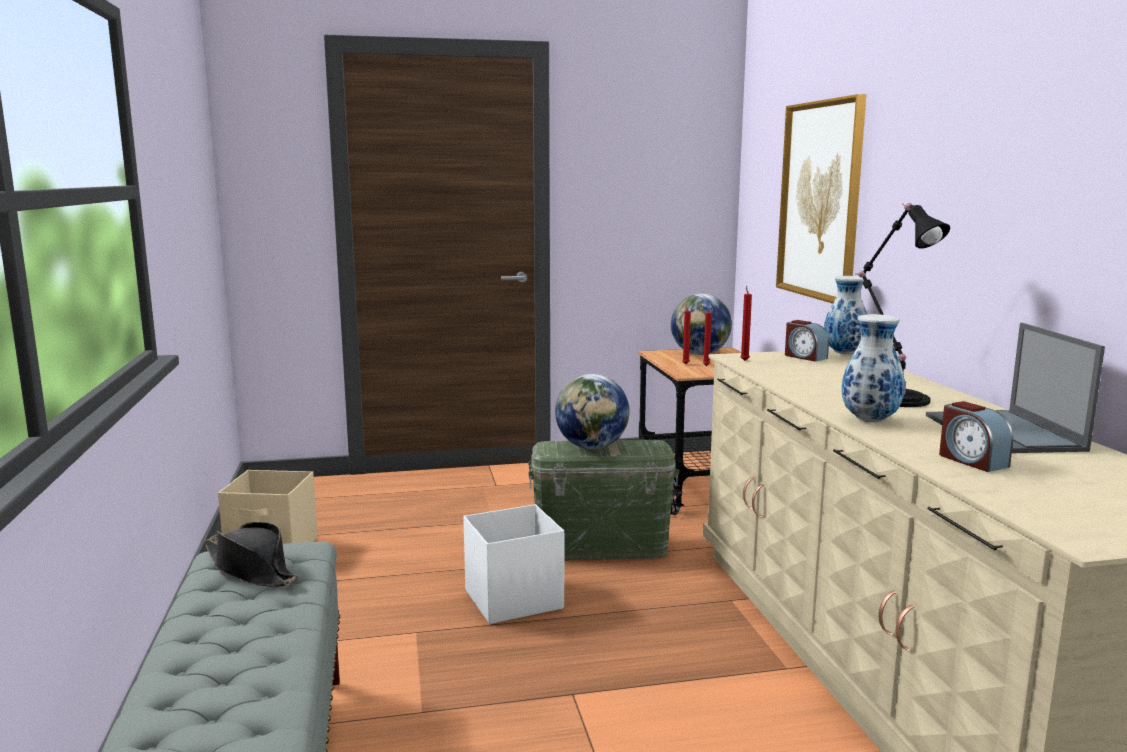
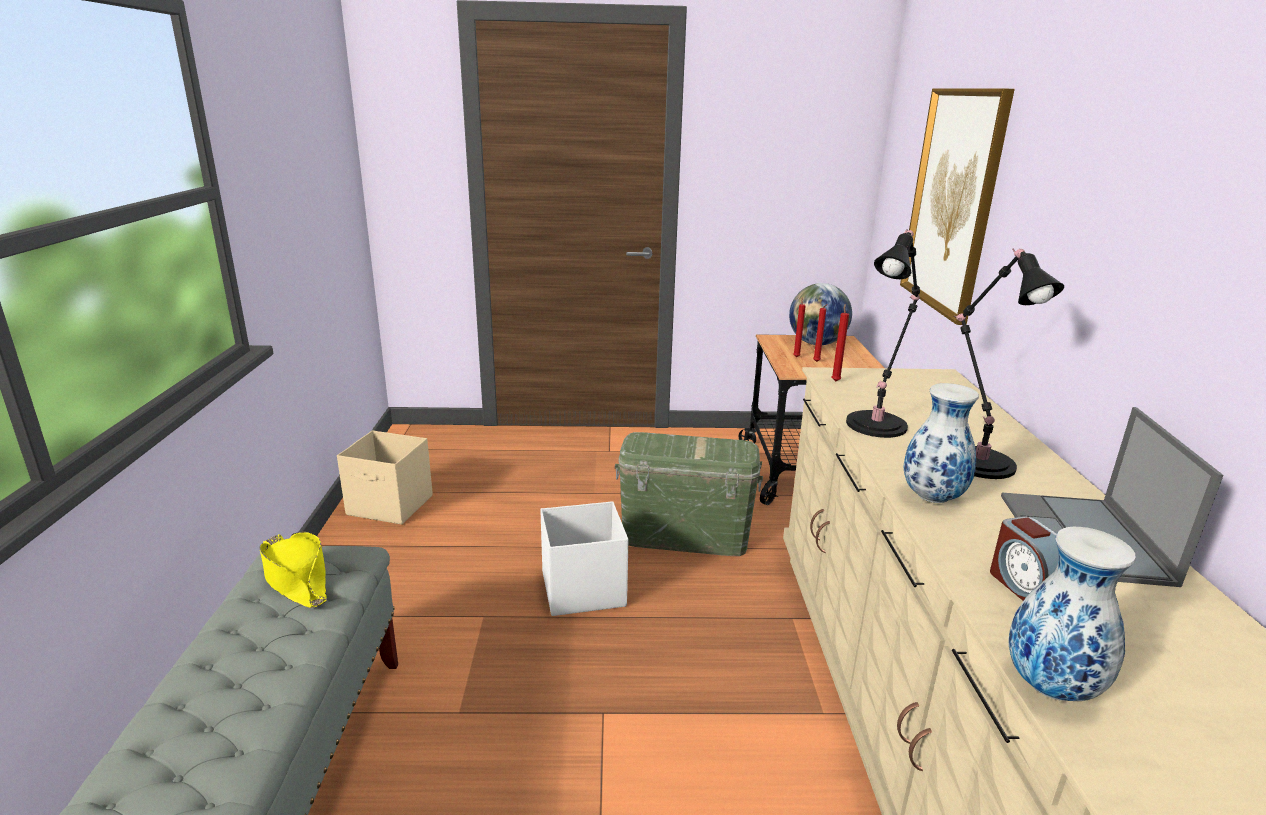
camera: 10 degrees right, 10 degrees up
black hat [204,522,299,586] -> yellow hat [260,532,327,608]
globe [555,374,629,449] -> none
alarm clock [785,320,829,362] -> none
vase [824,276,867,354] -> vase moved to [1009,527,1136,701]
none -> black table lamp [846,229,920,438]

